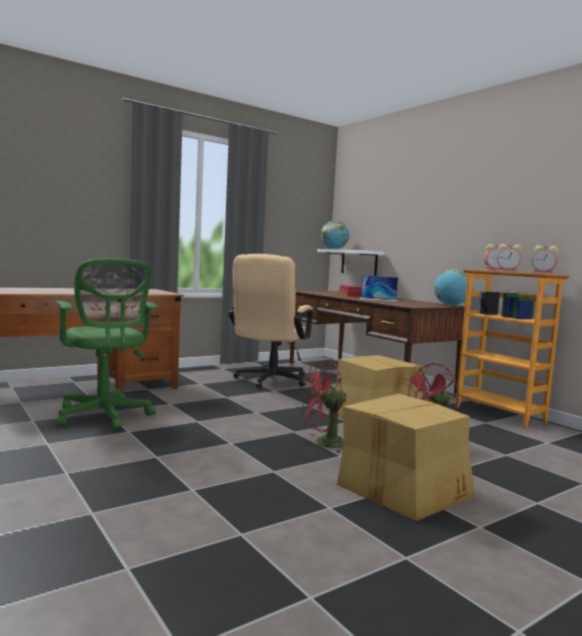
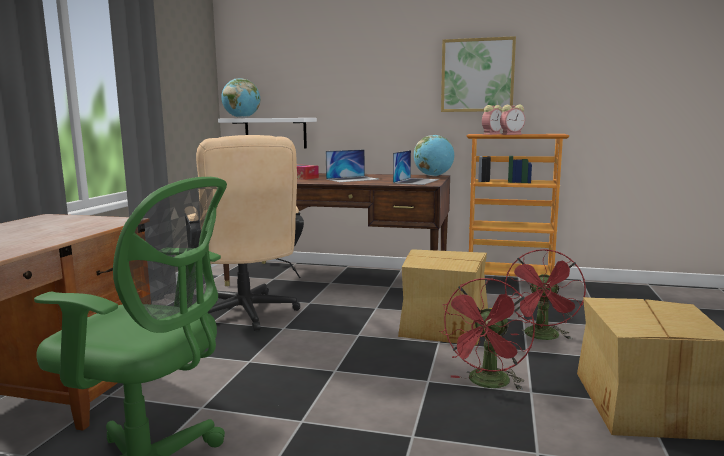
camera: 40 degrees left, 5 degrees up
alarm clock [532,245,559,274] -> none
none -> laptop [393,150,439,185]
none -> picture [441,36,516,112]

